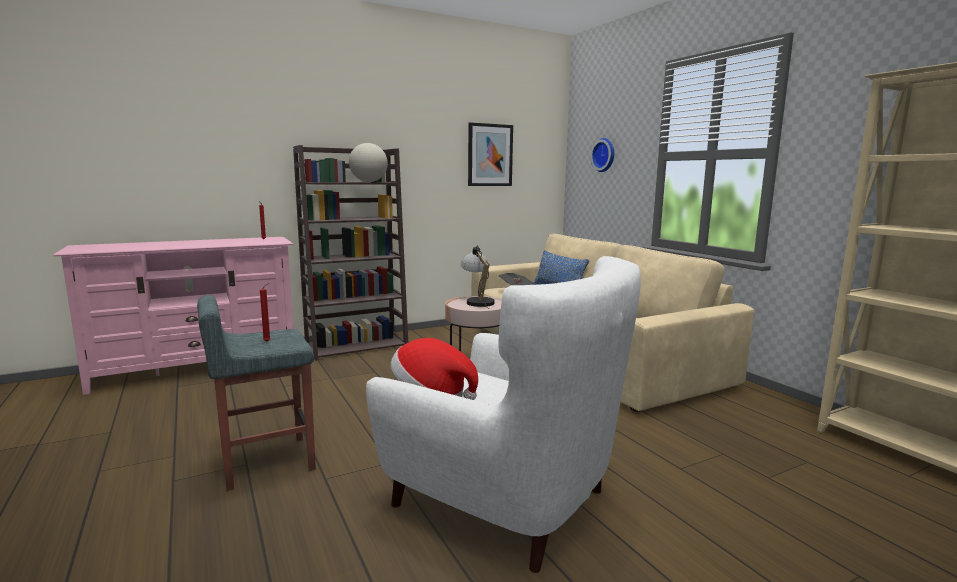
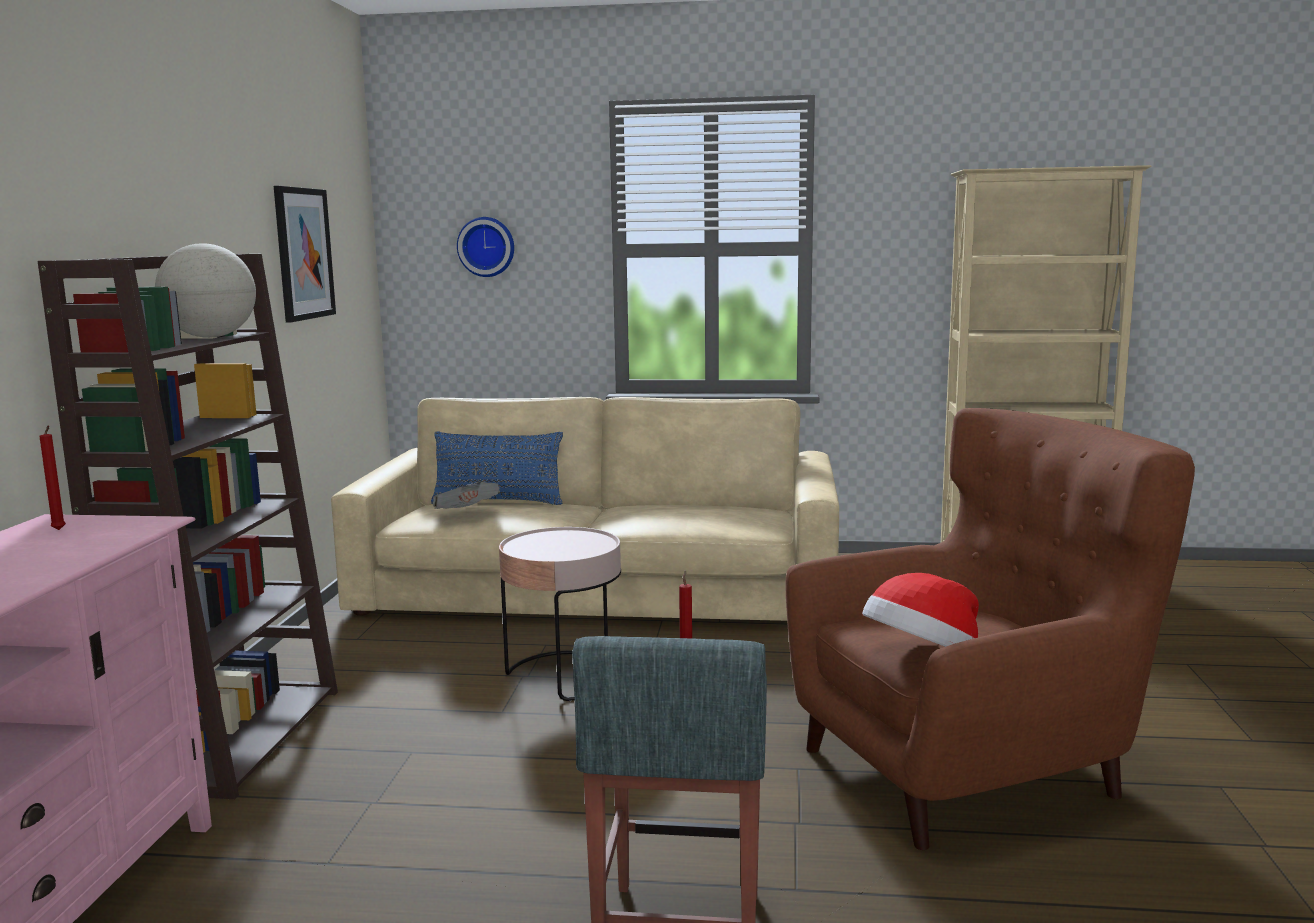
camera: 55 degrees left, 0 degrees up
white armchair [366,256,641,573] -> brown armchair [786,408,1195,850]
table lamp [461,245,495,309] -> none

